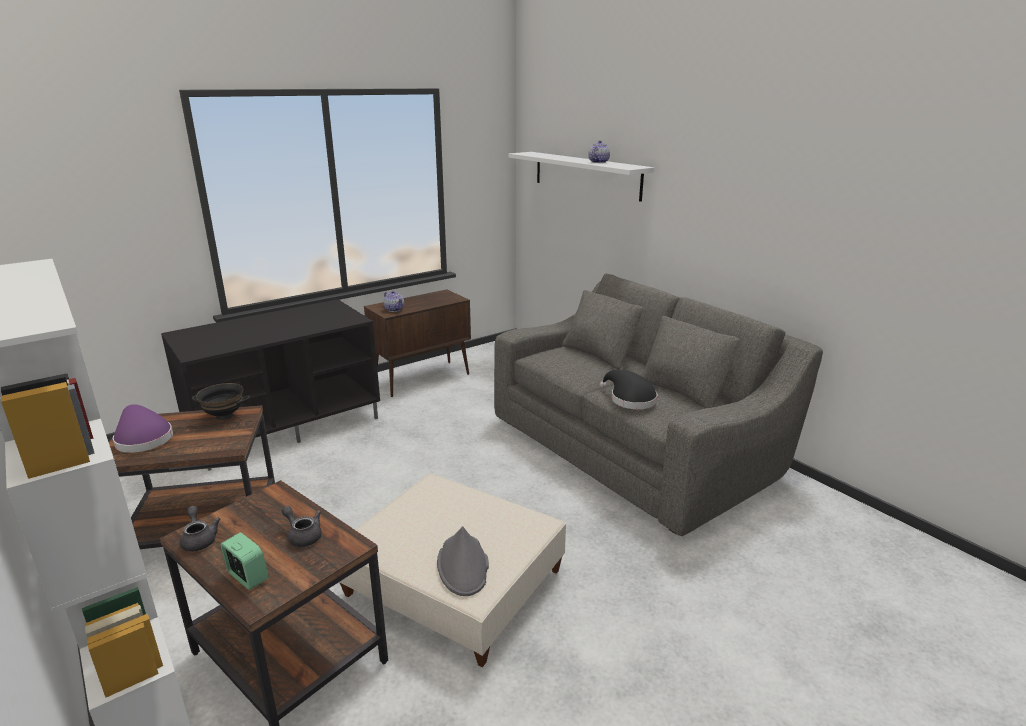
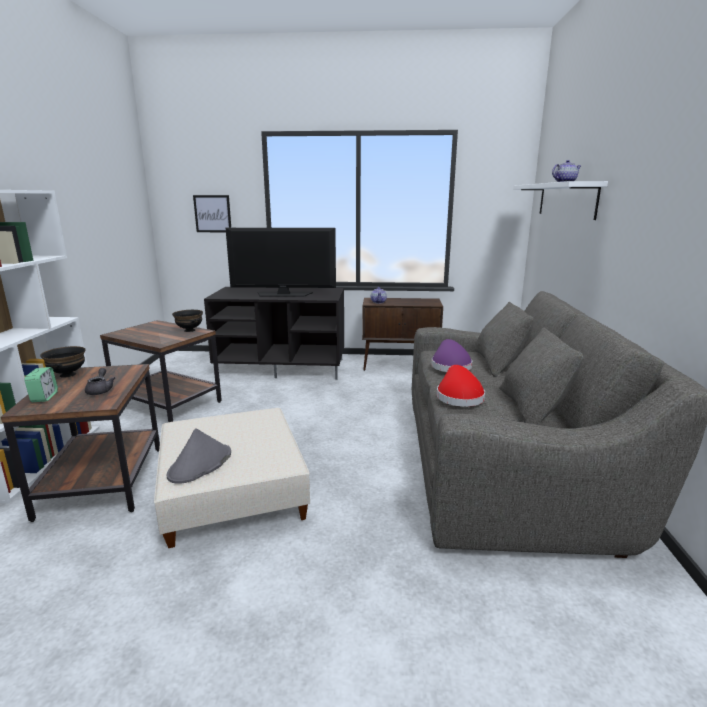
camera: 40 degrees right, 5 degrees down
purple hat [113,404,173,453] -> purple hat moved to [431,339,472,372]
grey teapot [180,506,220,551] -> black bowl [40,346,85,378]
black hat [600,370,658,409] -> red hat [437,365,485,407]
none -> picture [193,195,231,232]
none -> television [226,228,336,297]

